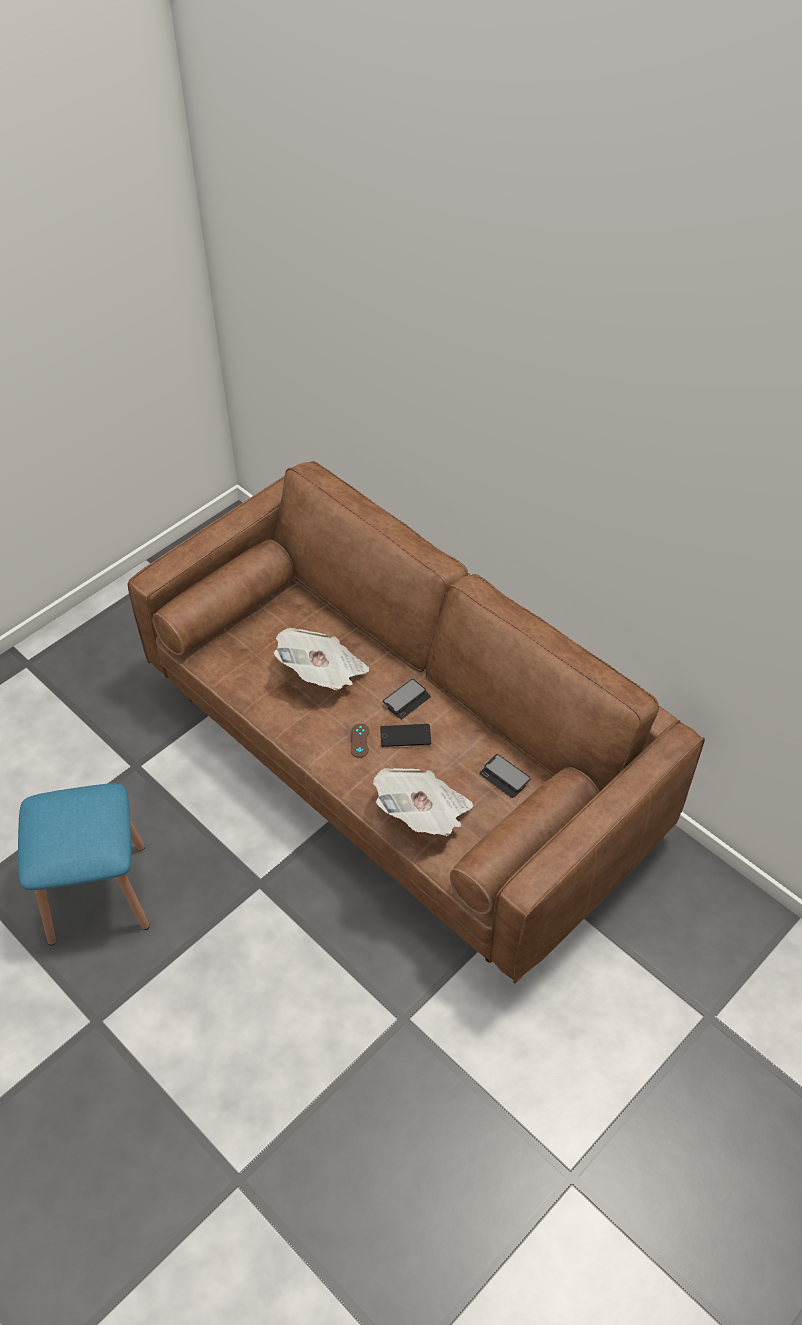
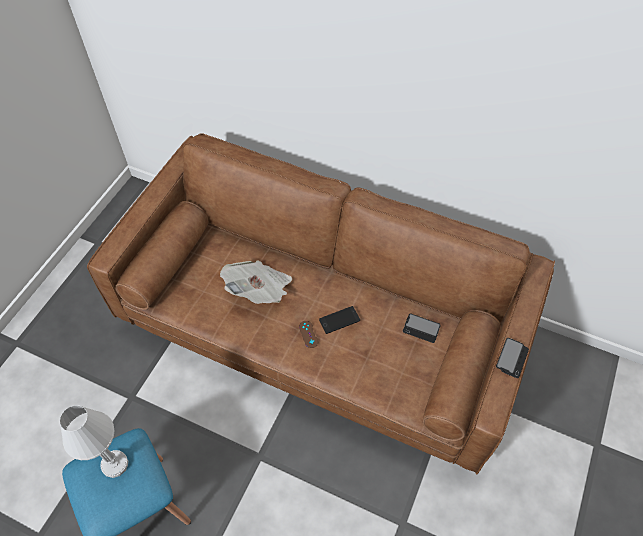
camera: 20 degrees left, 5 degrees up
newspaper [373,768,473,836] -> none
phone [383,679,431,719] -> phone moved to [496,338,529,378]
none -> white table lamp [60,405,128,478]

